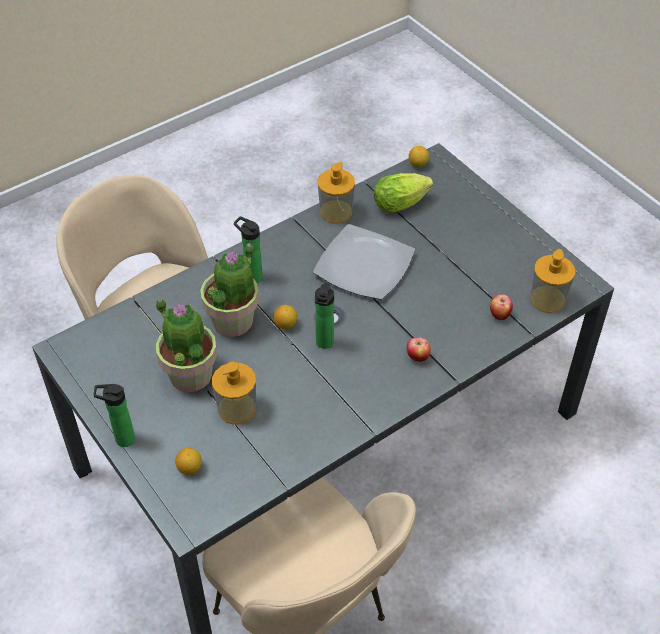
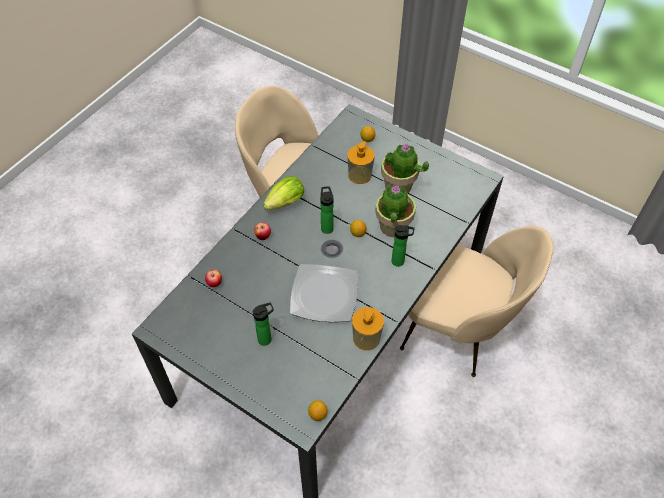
camera: 160 degrees right, 5 degrees up
bottle [94,384,135,447] -> bottle moved to [252,302,274,346]
lettuce [374,173,433,213] -> lettuce moved to [263,176,304,210]
soap dispenser [530,249,575,313] -> none

